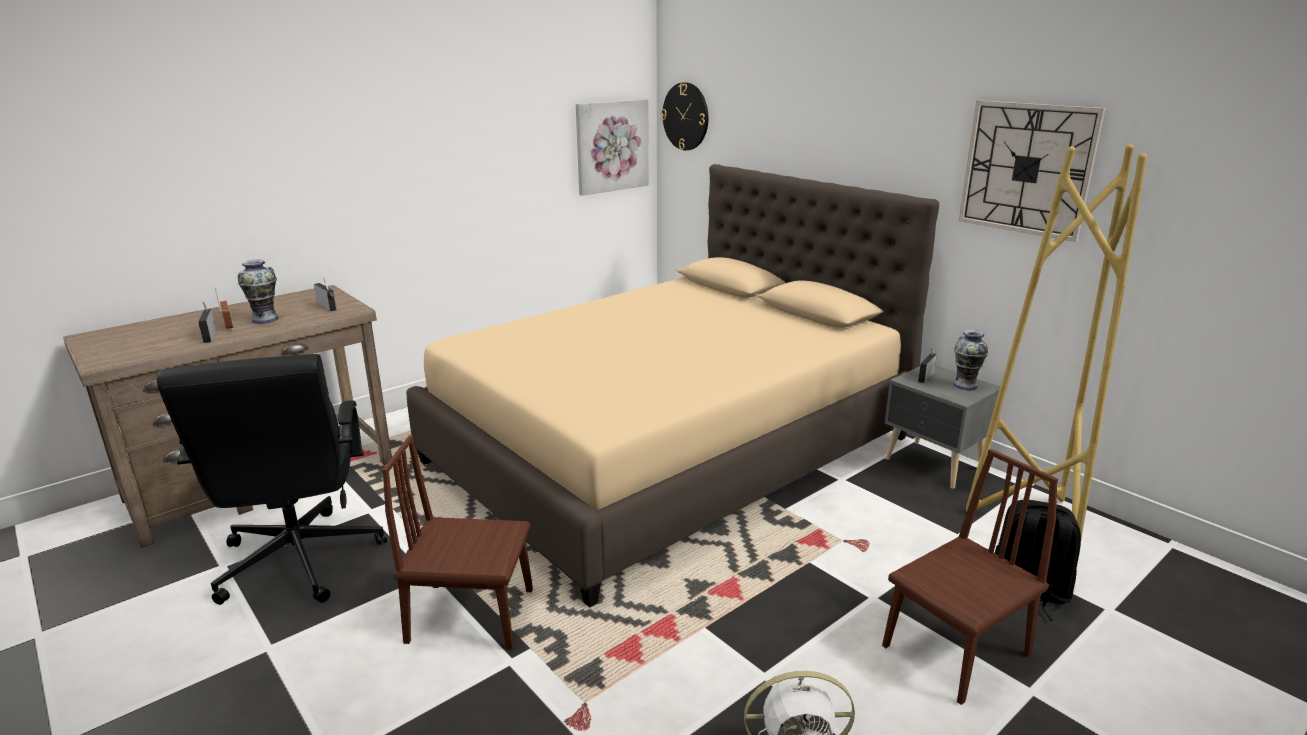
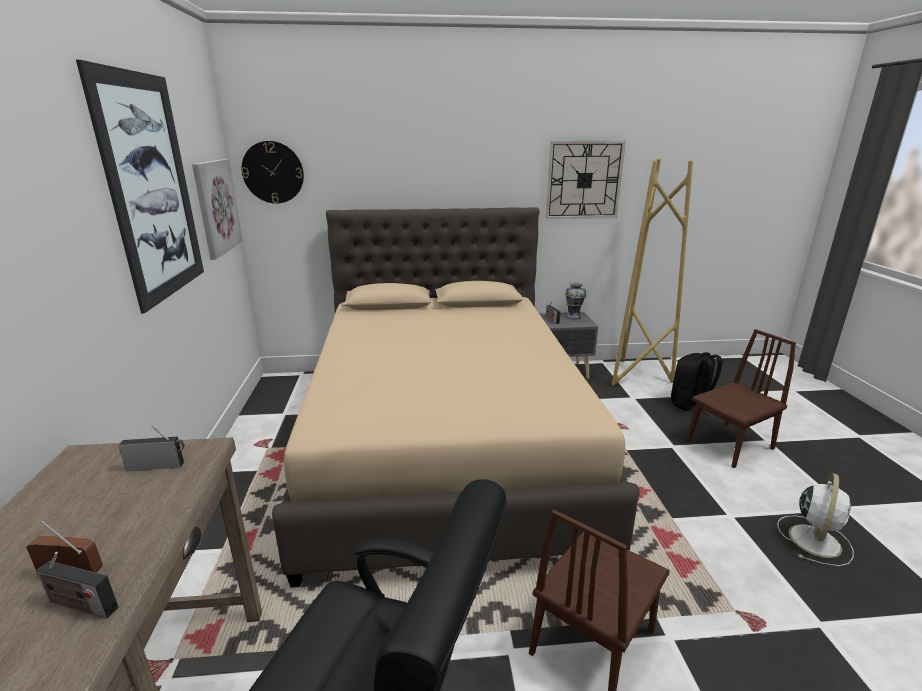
camera: 55 degrees left, 0 degrees up
vase [238,259,278,324] -> none
brown chair [882,449,1058,705] -> brown chair turned 60 degrees clockwise [686,329,796,468]
none -> picture [76,60,204,314]

